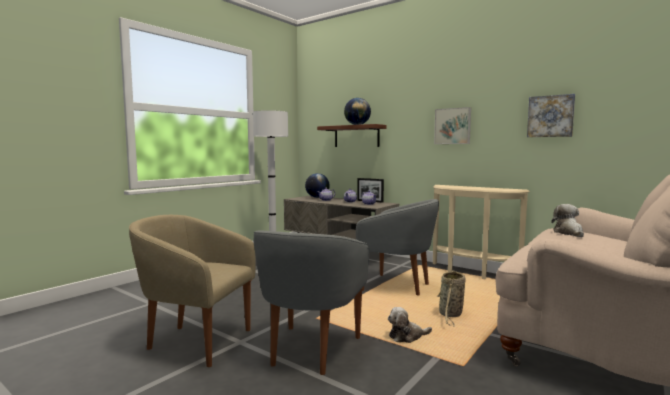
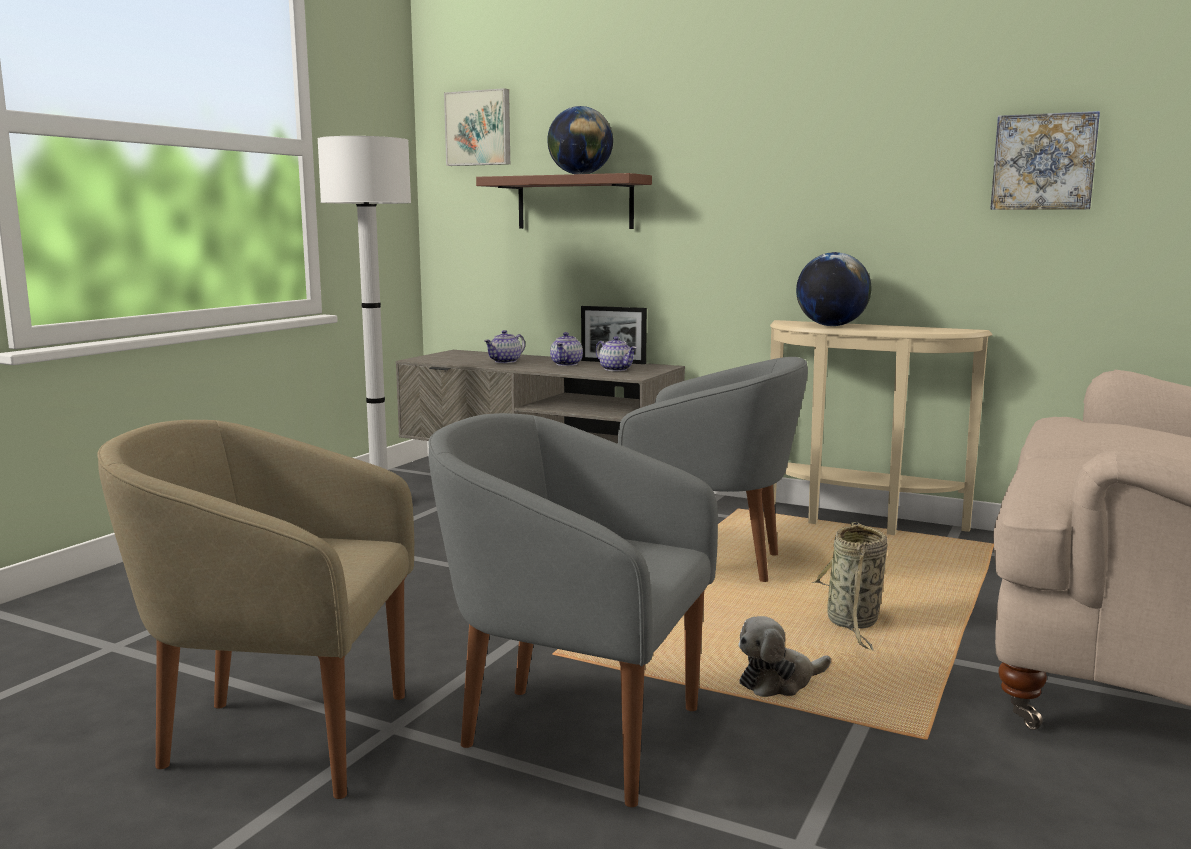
camera: 10 degrees left, 5 degrees up
grey armchair [254,231,370,375] -> grey armchair turned 105 degrees clockwise [429,413,718,807]
globe [305,173,330,198] -> globe moved to [796,252,871,326]
picture [434,107,471,144] -> picture moved to [444,88,510,166]
plush toy [551,204,584,237] -> none

